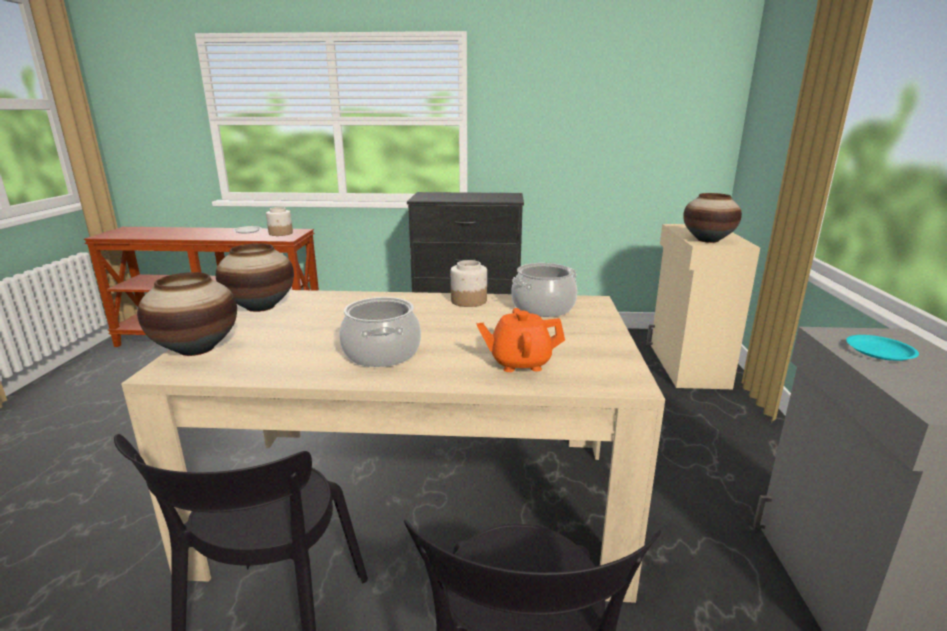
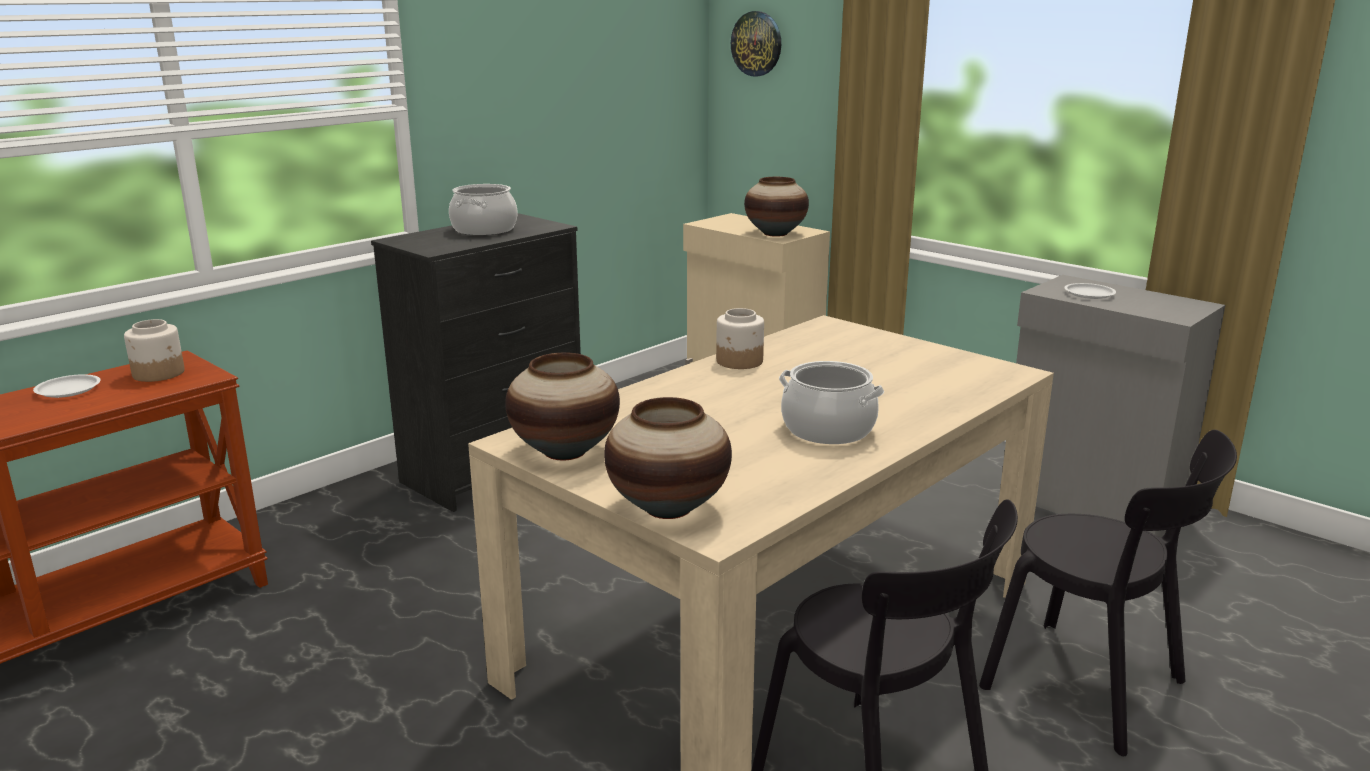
camera: 50 degrees left, 0 degrees up
orange teapot [477,308,565,372] -> none
cooking pot [511,263,577,317] -> cooking pot moved to [449,184,517,235]
turquoise plate [846,335,919,361] -> white plate [1064,283,1116,299]
none -> wall clock [731,11,781,77]

